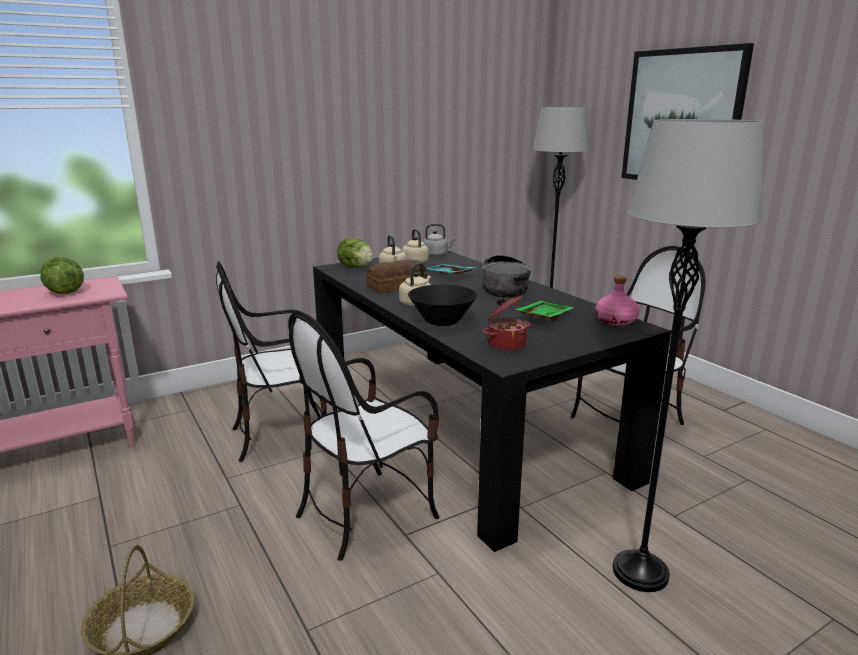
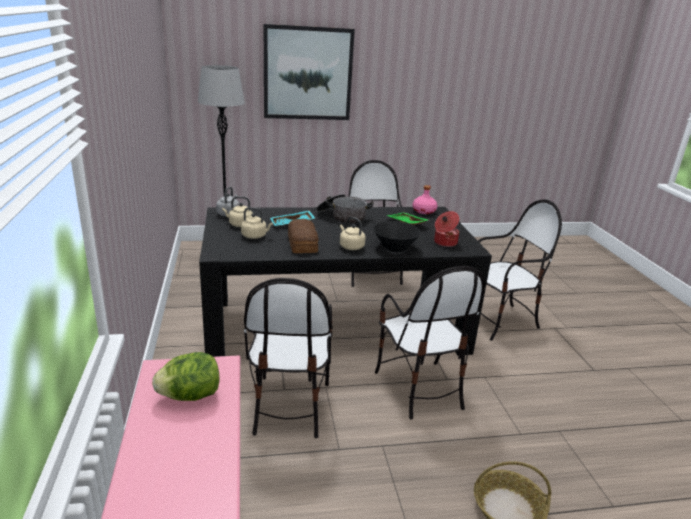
camera: 70 degrees left, 5 degrees up
lettuce [337,238,374,268] -> none
grey floor lamp [613,119,763,592] -> chair [478,199,562,341]

